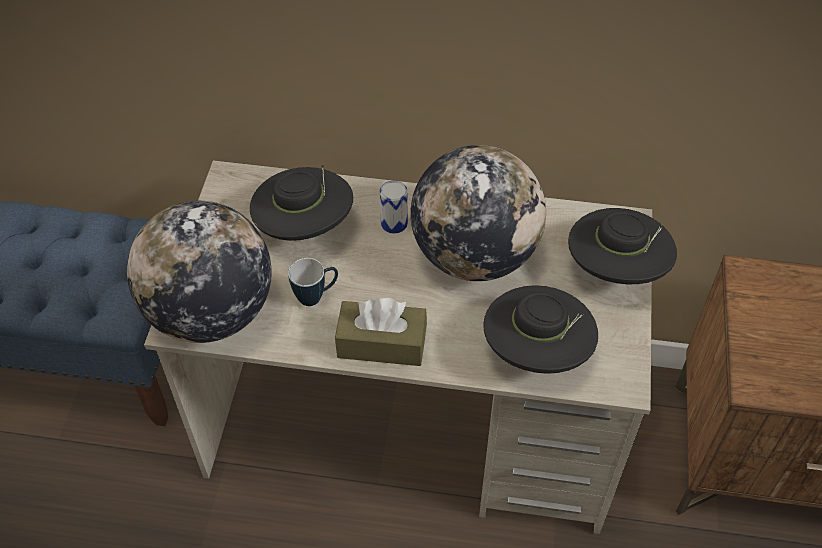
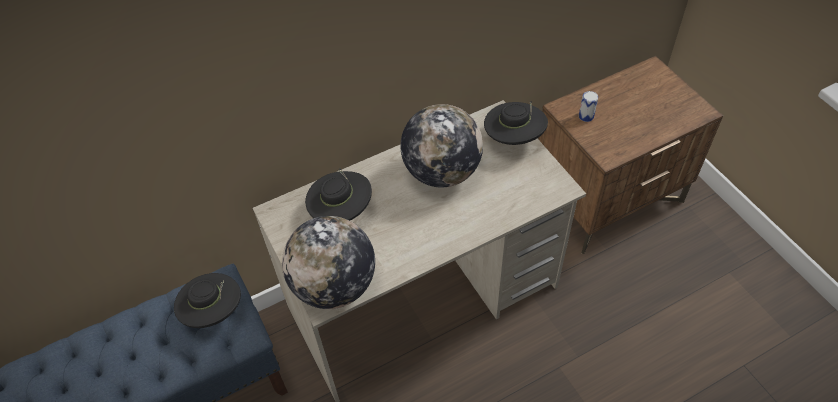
camera: 35 degrees left, 0 degrees up
mug [288,258,338,306] -> none
brown tissue box [335,298,427,366] -> none
can [380,181,408,234] -> can moved to [579,91,598,122]
black hat [483,285,598,374] -> black hat moved to [174,273,241,328]

